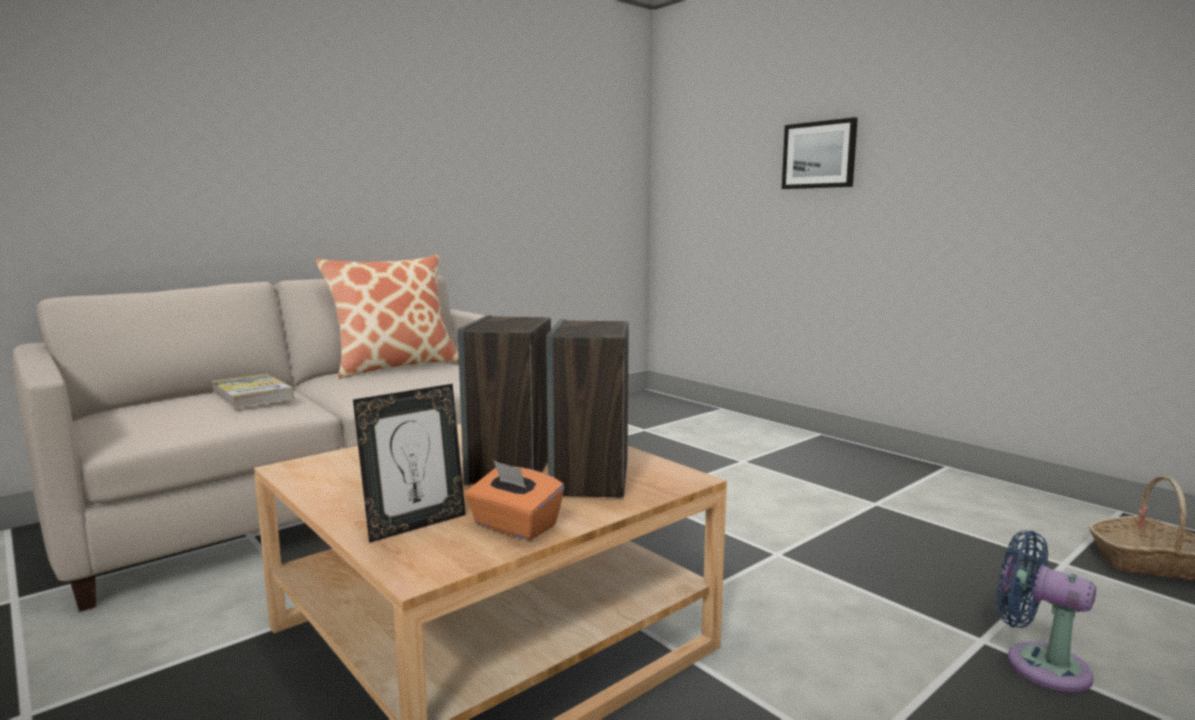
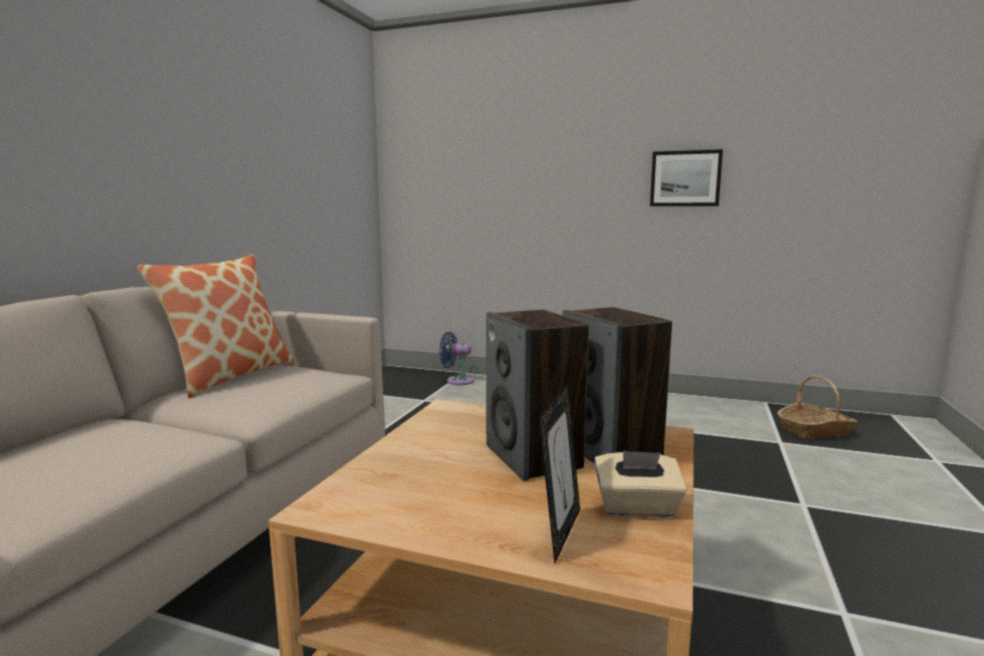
camera: 30 degrees left, 0 degrees up
book [211,374,294,409] -> none
orange tissue box [465,460,564,540] -> beige tissue box [594,450,687,518]
picture [782,117,858,189] -> picture moved to [650,149,723,206]
blue fan [997,530,1096,692] -> blue fan moved to [439,332,474,385]

